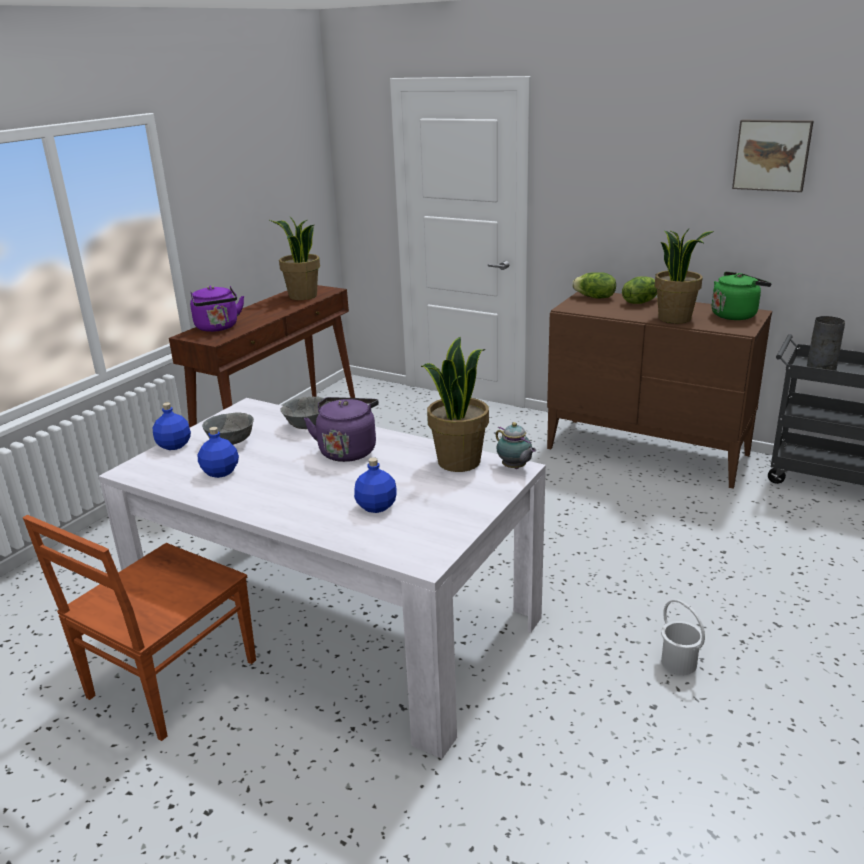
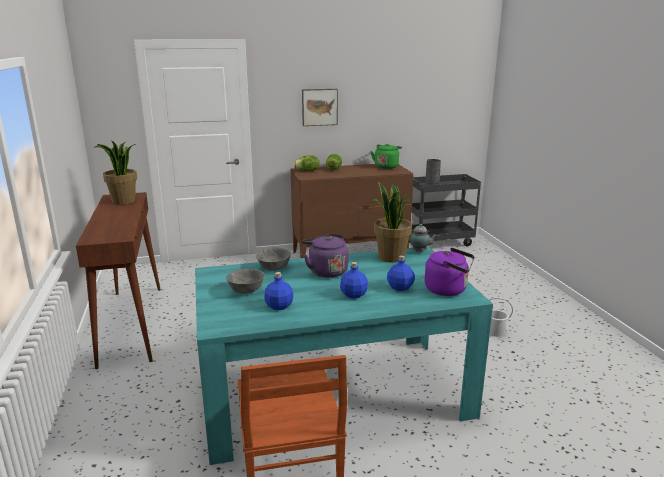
camera: 45 degrees left, 5 degrees down
white dining table [99,398,546,759] -> turquoise dining table [195,246,493,465]
blue bottle [153,403,191,450] -> blue bottle moved to [340,262,368,299]
purple kettle [190,286,244,332] -> purple kettle moved to [424,248,475,296]
potted plant [655,229,714,323] -> none
picture [732,120,814,192] -> picture moved to [302,89,338,126]

